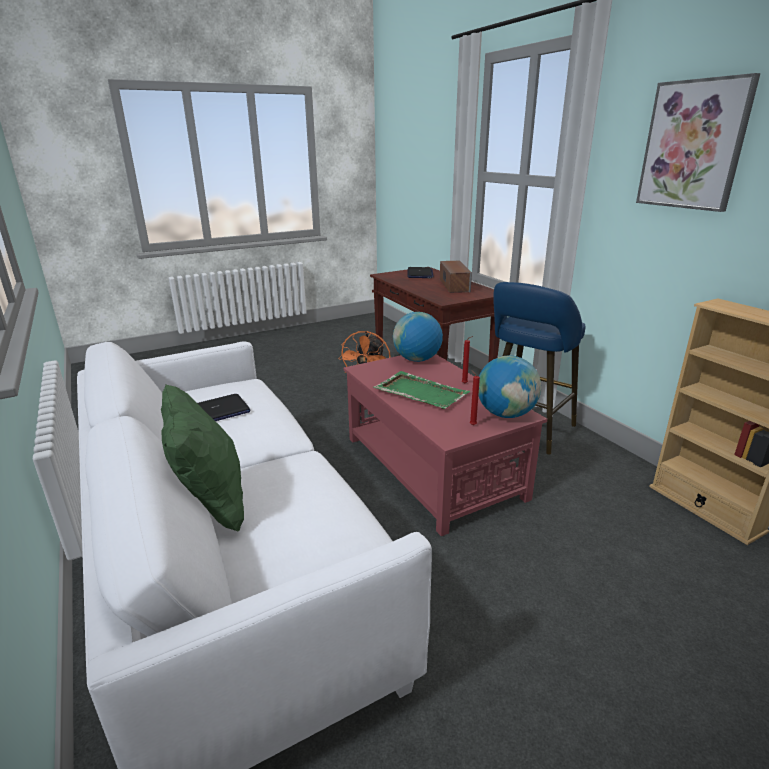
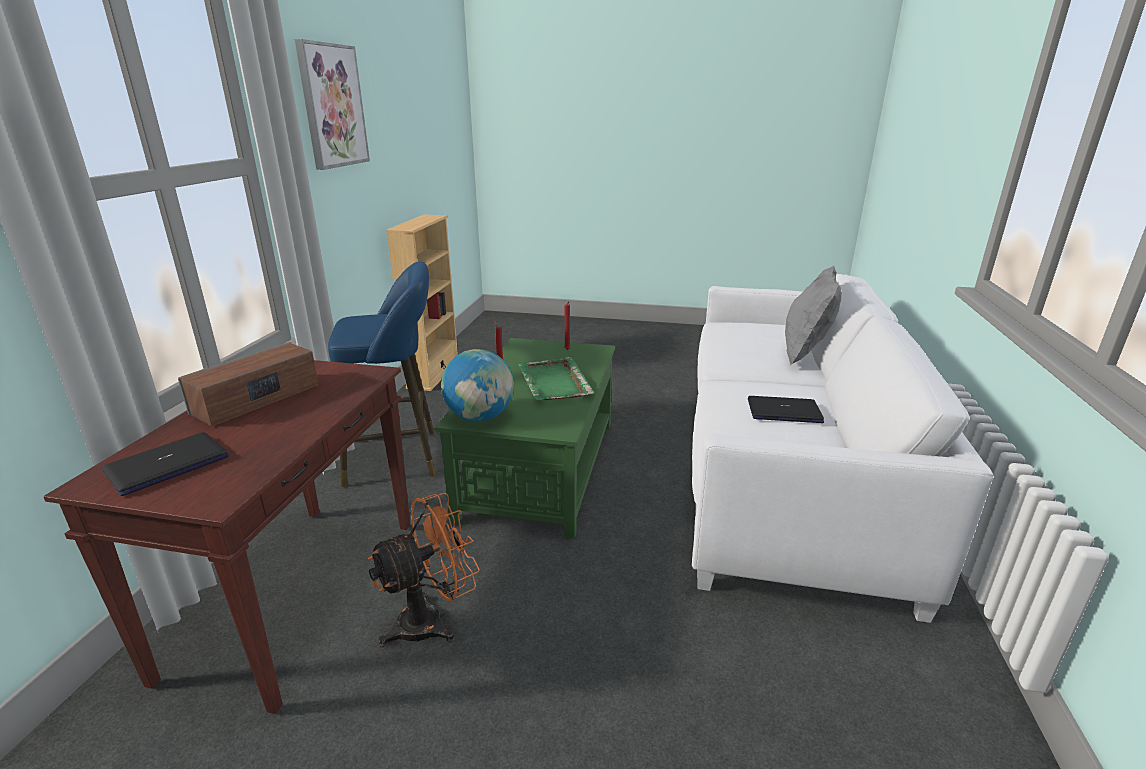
camera: 140 degrees left, 0 degrees up
green pillow [161,384,244,531] -> grey pillow [785,266,842,365]
red coffee table [344,354,547,536] -> green coffee table [435,338,615,539]
globe [478,355,541,418] -> none

